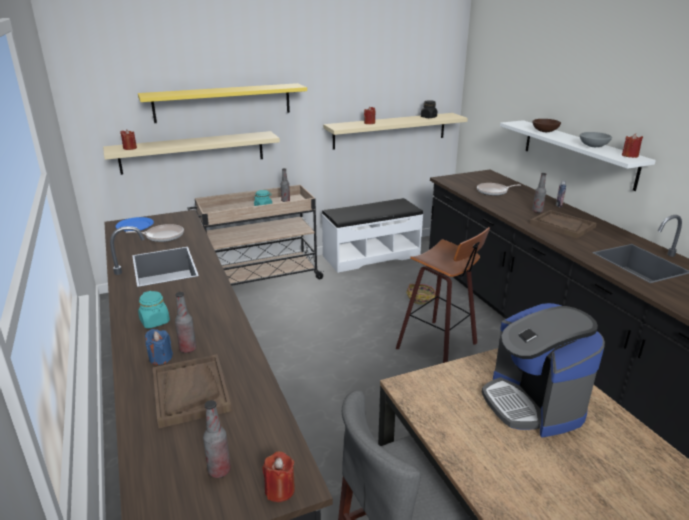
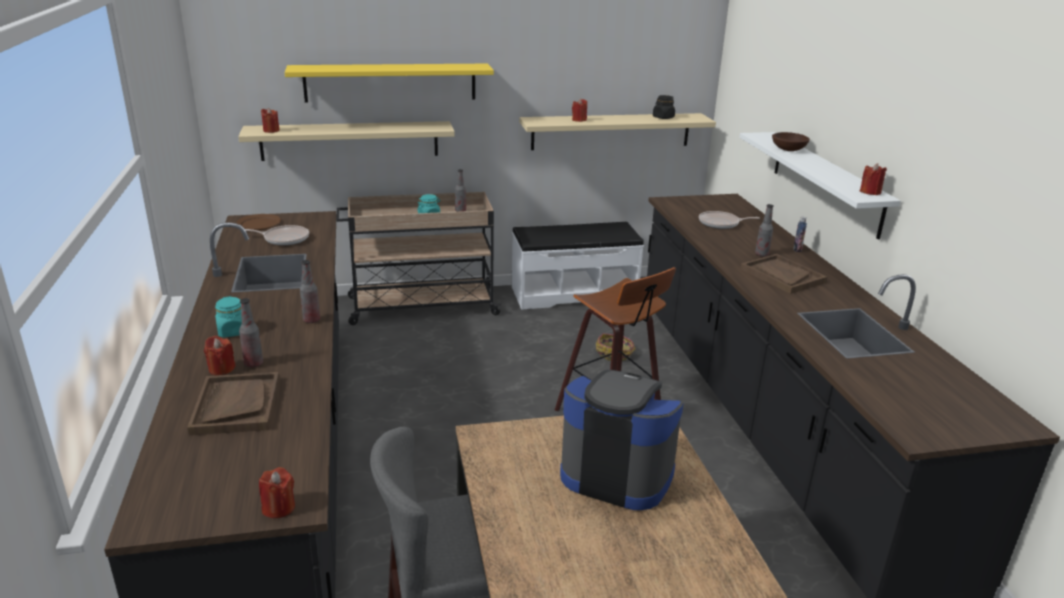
camera: 10 degrees right, 0 degrees up
blue plate [116,217,154,231] -> brown plate [236,214,281,230]
blue candle [145,329,173,365] -> red candle [204,336,236,375]
bottle [203,400,231,478] -> bottle moved to [300,260,320,323]
coffee machine [482,303,605,437] -> coffee machine turned 120 degrees clockwise [560,370,684,510]
grey bowl [580,132,612,147] -> none

